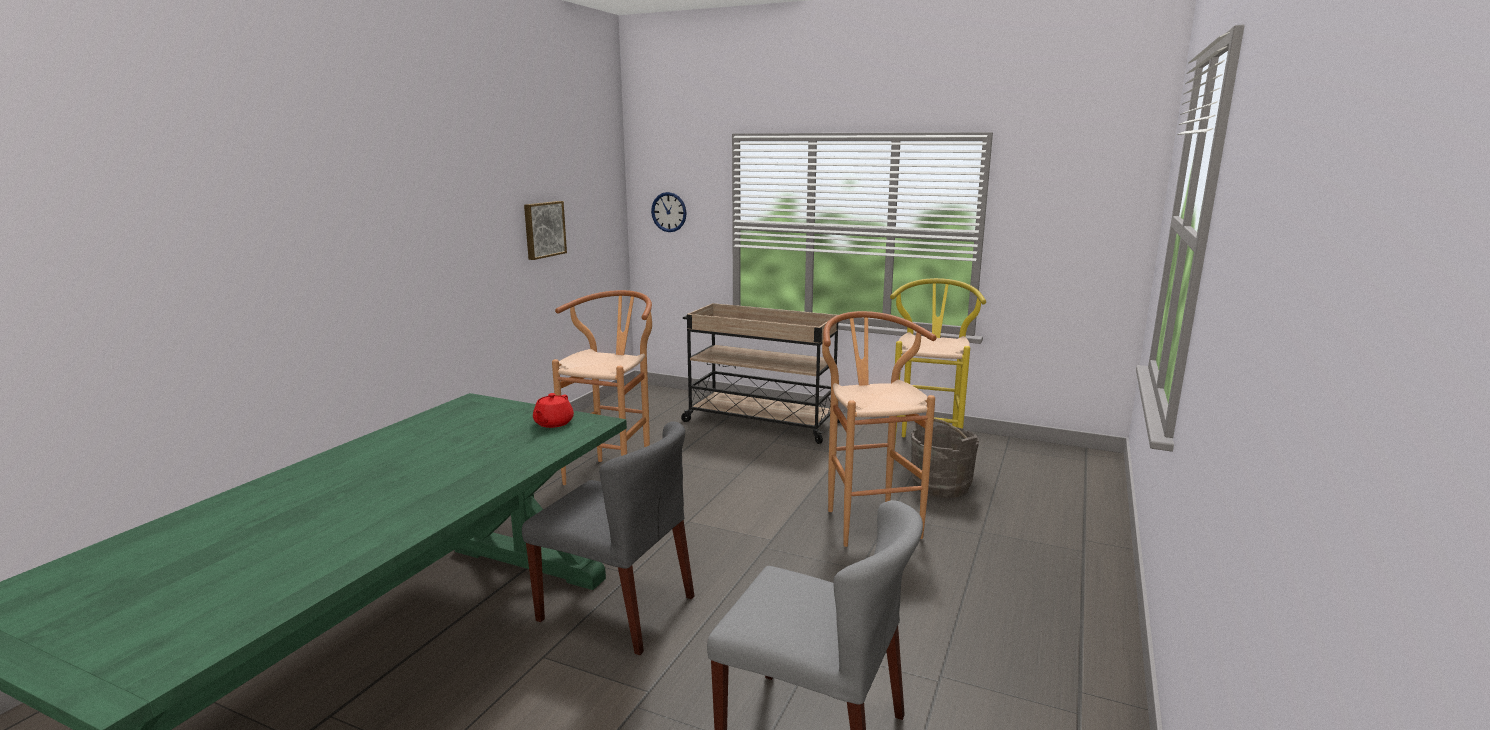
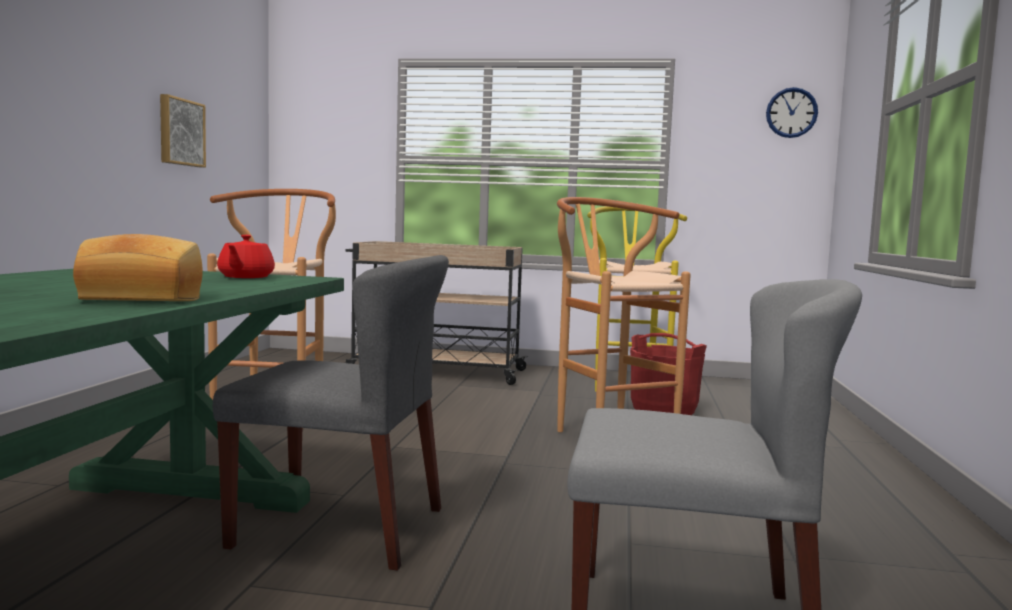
camera: 15 degrees left, 10 degrees down
wall clock [651,192,687,232] -> wall clock moved to [766,87,818,138]
grey bucket [911,418,979,498] -> red bucket [630,333,707,415]
none -> bread [73,234,203,301]

